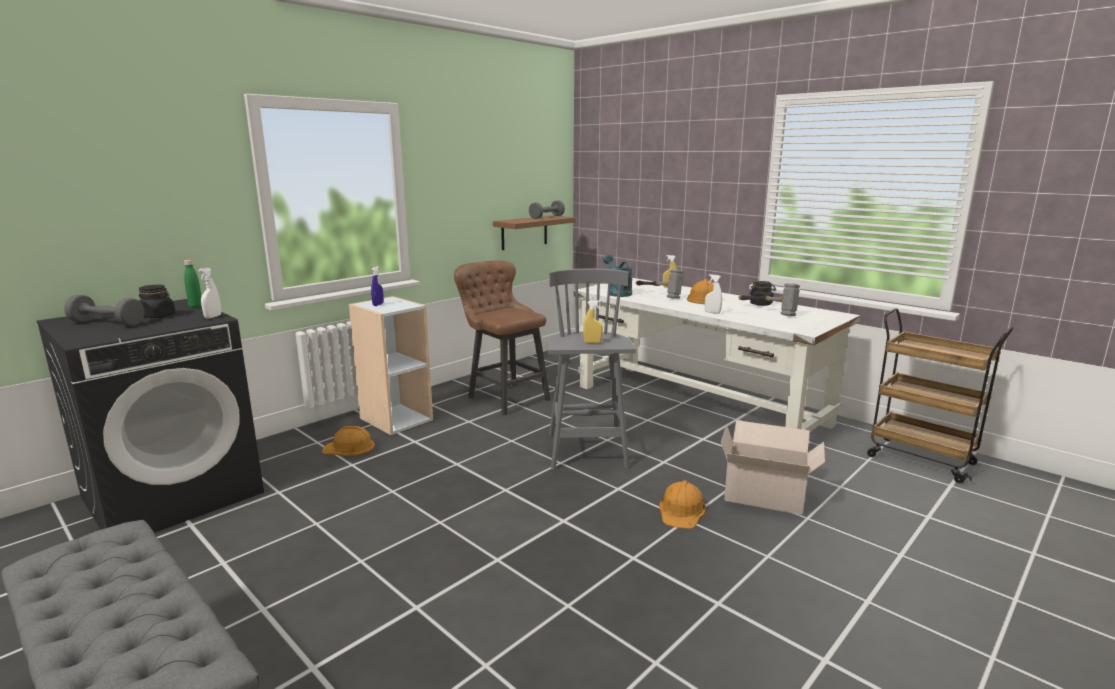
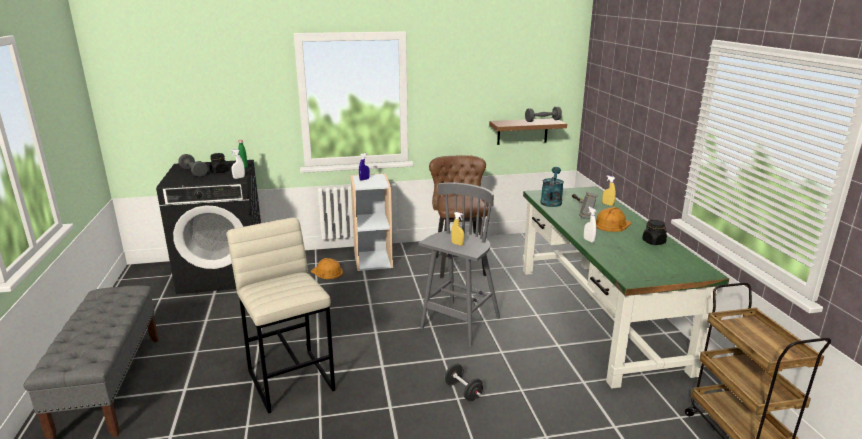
camera: 35 degrees right, 5 degrees up
white desk [574,278,860,433] -> green desk [523,186,729,389]
orange hard hat [659,480,706,529] -> black dumbbell [444,364,483,401]
cardboard box [721,420,825,515] -> none
hammer [739,283,800,316] -> none
none -> beige stool [227,217,335,413]

